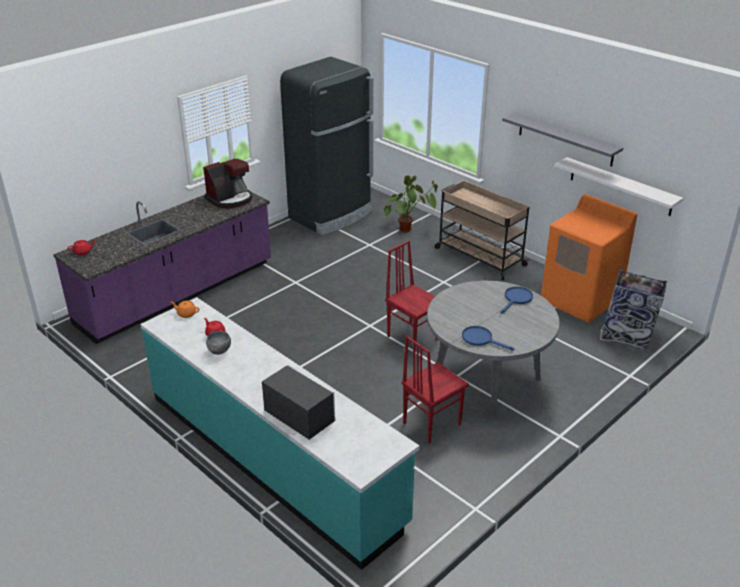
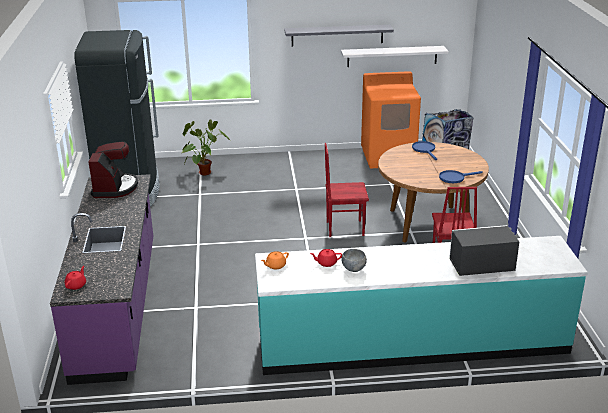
camera: 50 degrees left, 5 degrees down
grey dining table [427,280,560,416] -> brown dining table [378,142,489,243]
beige cart [435,180,529,280] -> none

